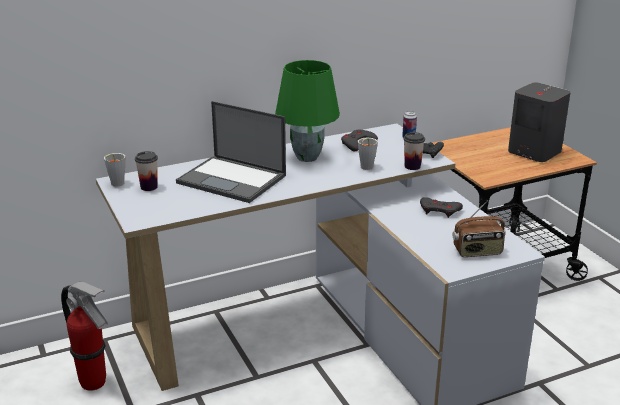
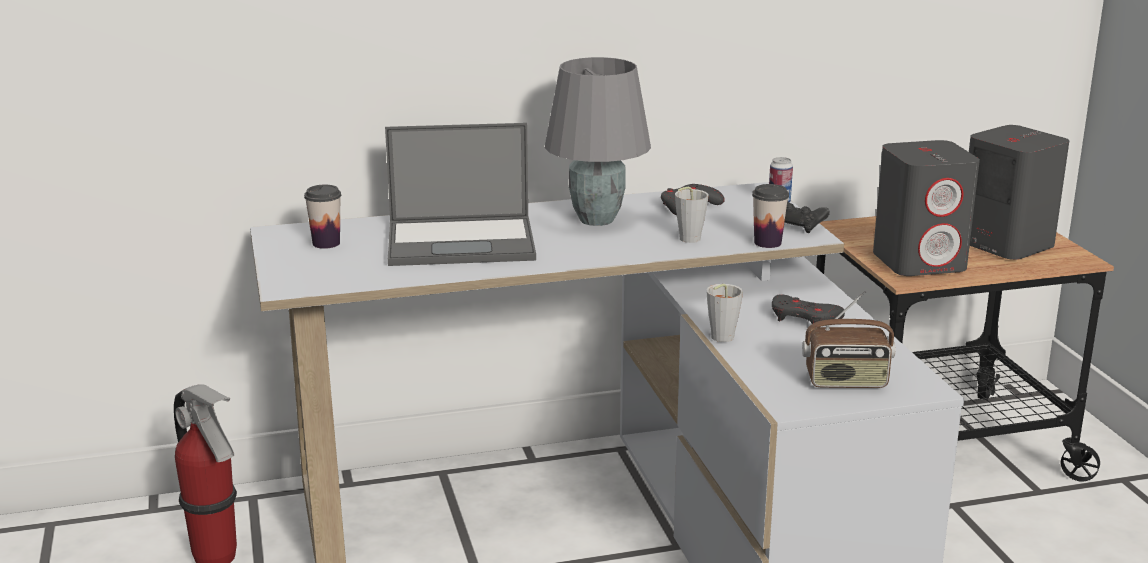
camera: 10 degrees right, 5 degrees down
grey cup [104,153,125,187] -> grey cup moved to [706,284,743,342]
laptop [176,101,286,203] -> laptop turned 45 degrees counterclockwise [385,123,536,266]
green table lamp [275,60,340,162] -> grey table lamp [545,57,651,226]
none -> grey speaker [873,140,980,276]

